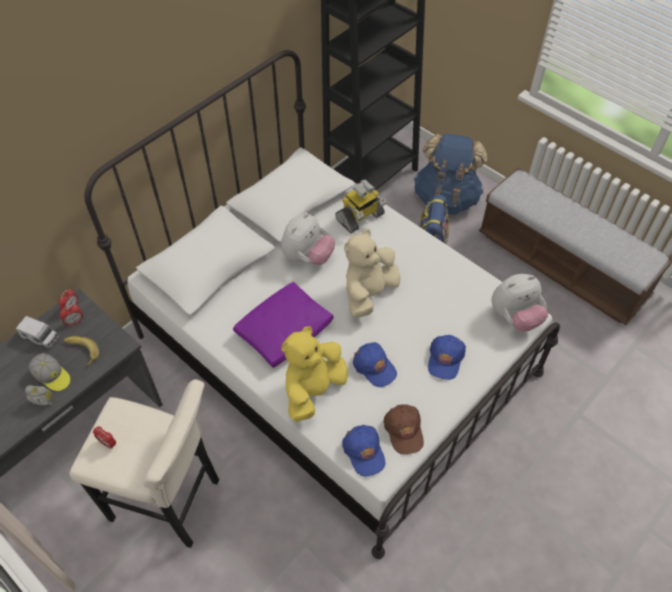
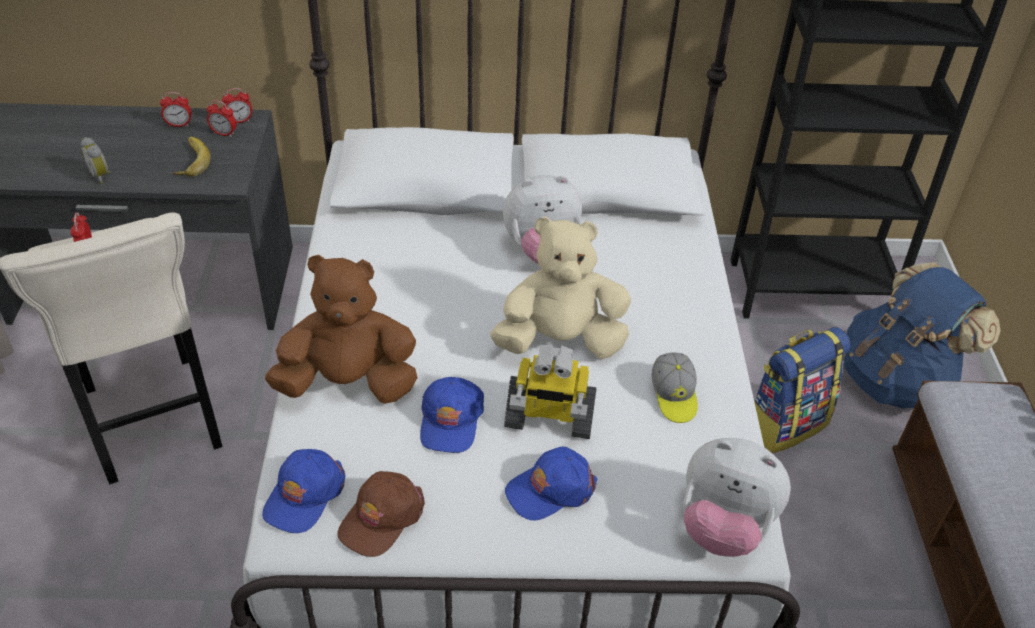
camera: 45 degrees right, 10 degrees down
toy truck [16,316,59,349] -> alarm clock [160,92,192,127]
cap [29,353,70,391] -> cap moved to [652,353,698,423]
purple pillow [233,282,334,368] -> none
yellow plush toy [281,326,348,422] -> brown plush toy [265,255,418,404]
toy robot [335,180,387,233] -> toy robot moved to [504,344,597,439]

